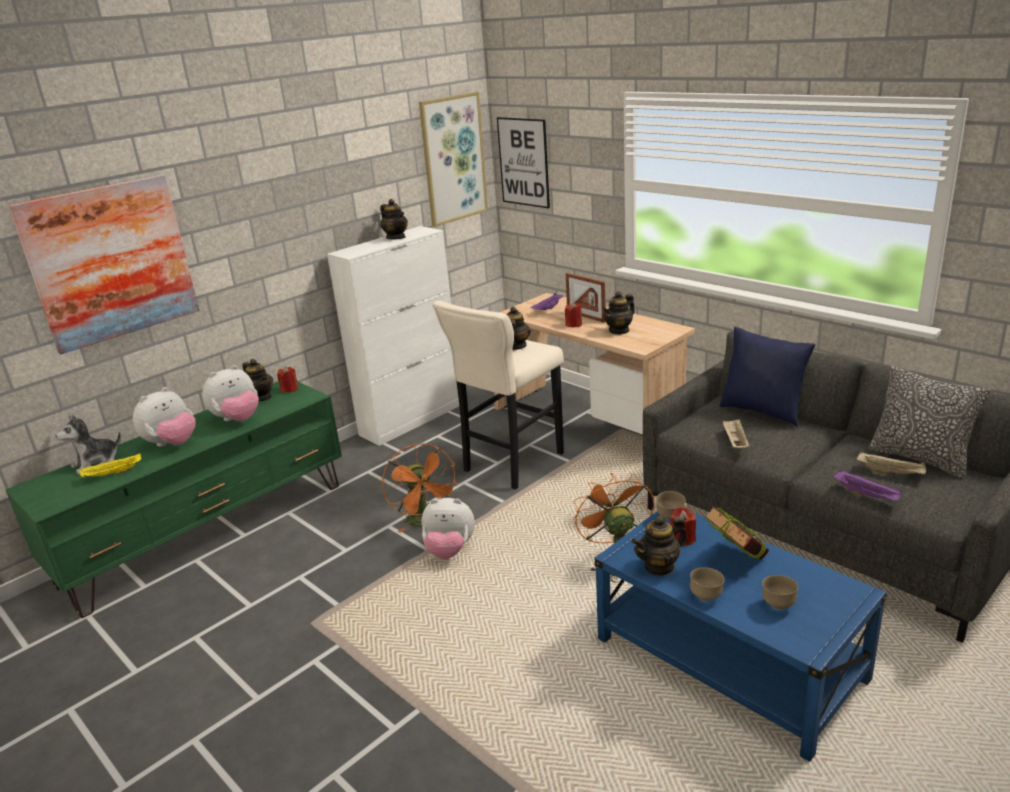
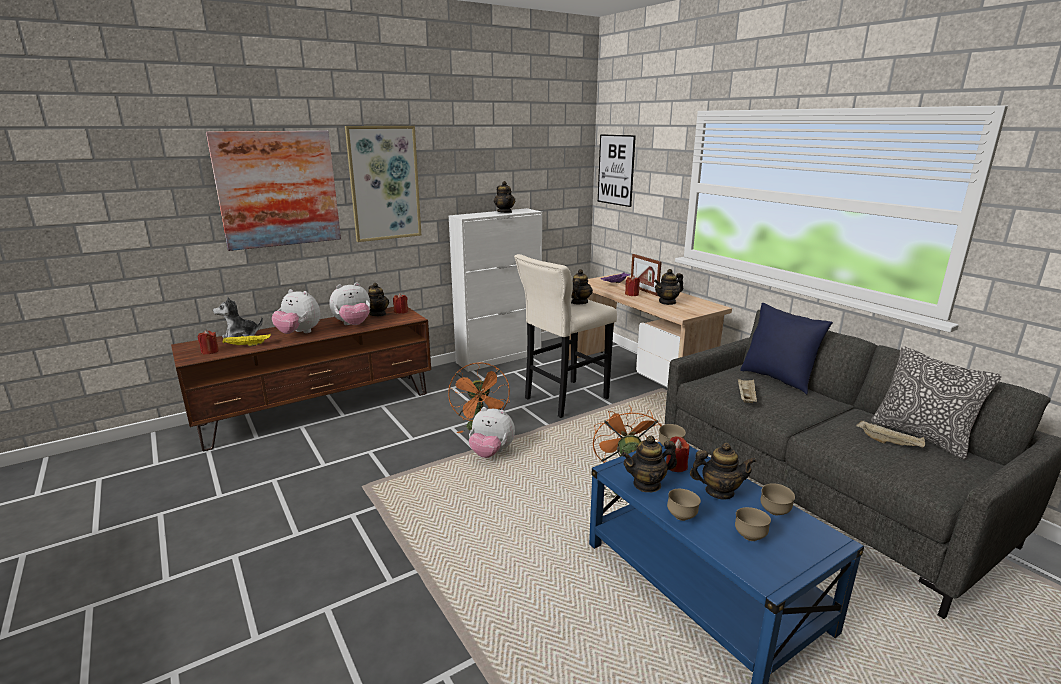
camera: 10 degrees right, 5 degrees down
green tv stand [6,381,342,618] -> brown tv stand [171,307,431,452]
plush toy [133,387,196,447] -> plush toy turned 60 degrees clockwise [272,289,321,334]
picture [419,92,488,227] -> picture moved to [345,126,421,242]
book [704,506,769,560] -> teapot [690,443,757,500]
purple tray [833,470,902,501] -> none
none -> red candle [198,330,219,354]
none -> brown bowl [761,483,795,515]

